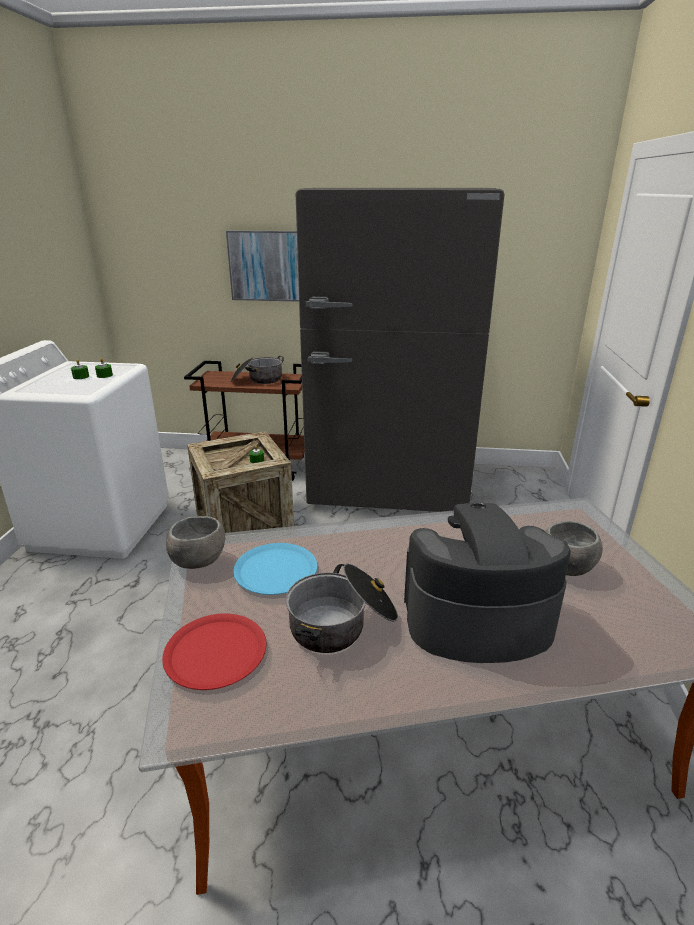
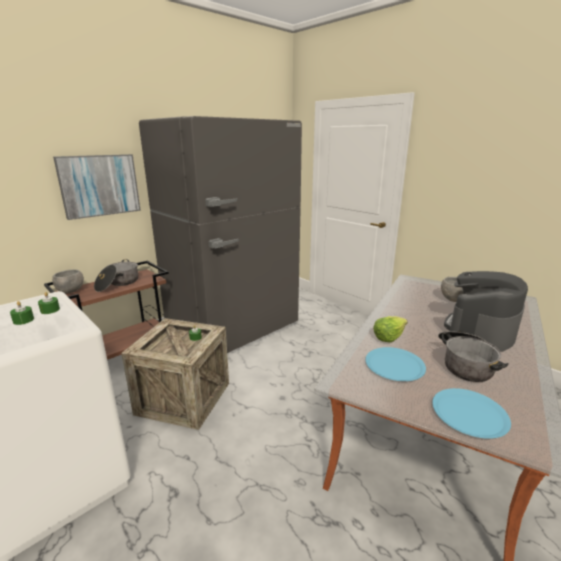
camera: 50 degrees left, 5 degrees down
red plate [162,614,266,690] -> blue plate [432,388,511,439]
grey bowl [166,516,225,569] -> grey bowl moved to [52,269,84,293]
none -> lettuce [373,316,408,342]

